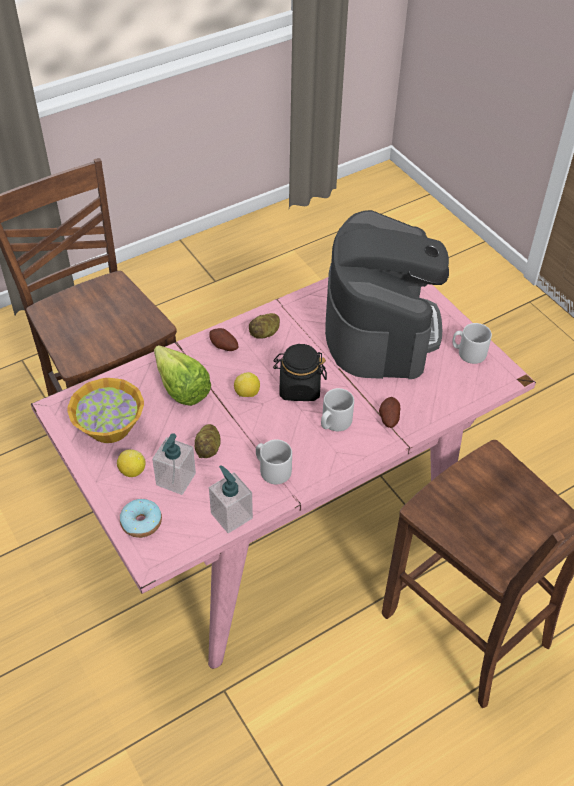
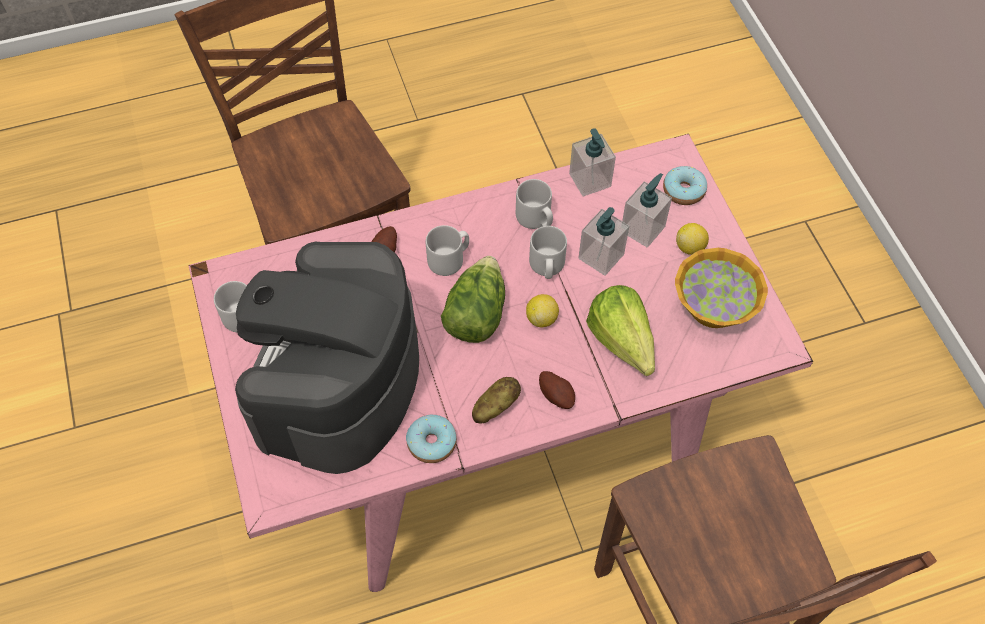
camera: 165 degrees left, 10 degrees up
potato [194,424,221,458] -> soap dispenser [579,207,629,276]
black jar [273,344,327,401] -> lettuce [441,256,505,343]
none -> donut [406,415,457,463]
none -> grey mug [529,226,567,279]

